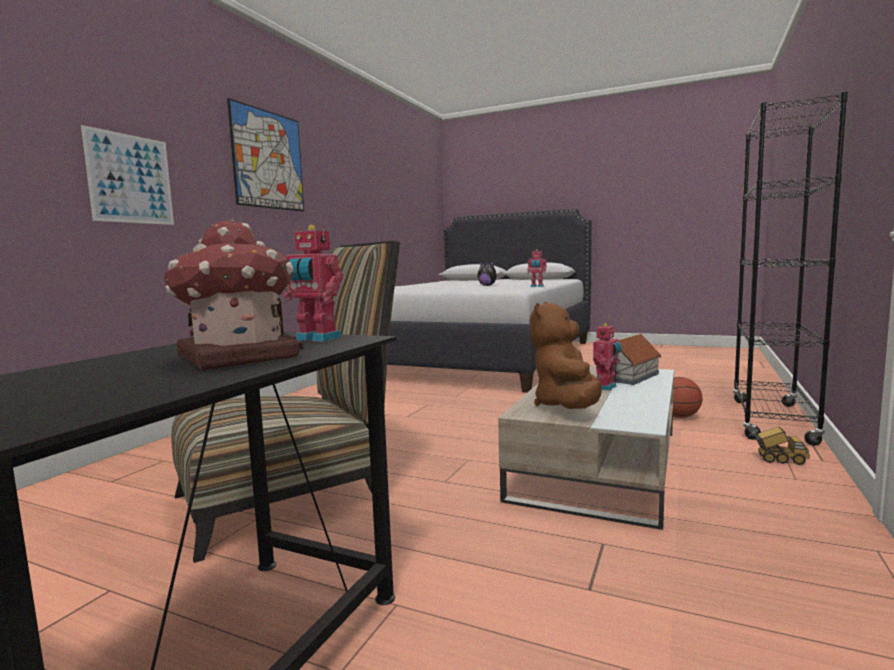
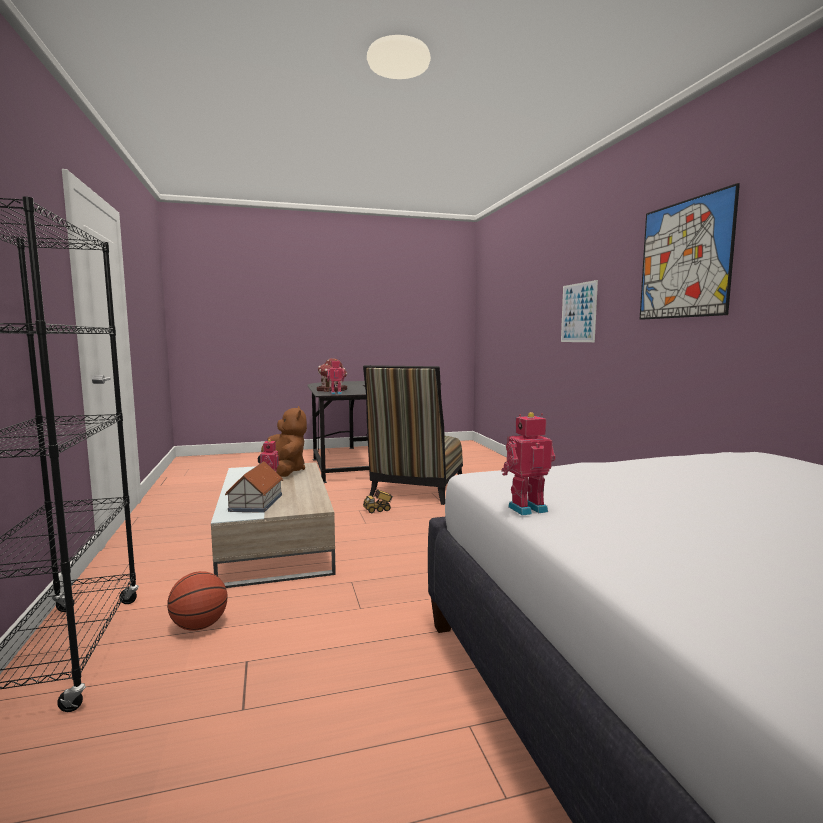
camera: 140 degrees right, 0 degrees up
plush toy [477,261,500,286] -> none
toy truck [755,427,810,465] -> toy truck moved to [363,489,392,513]

